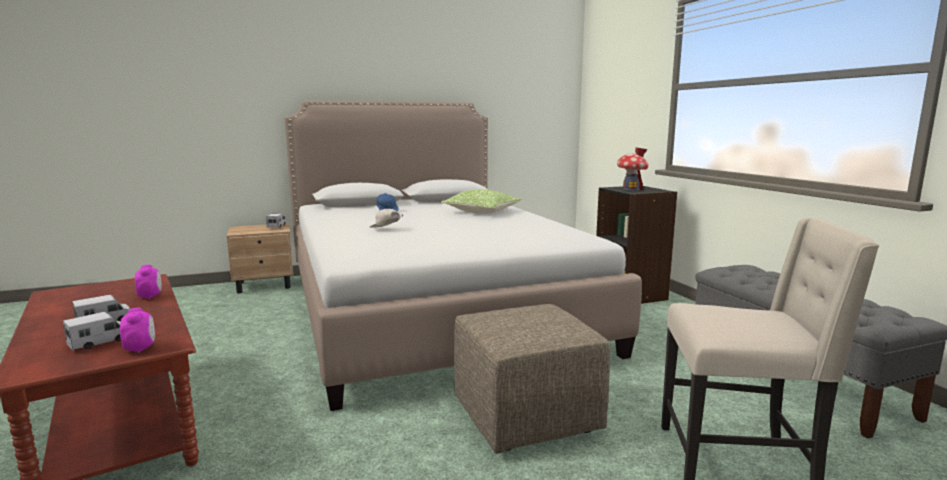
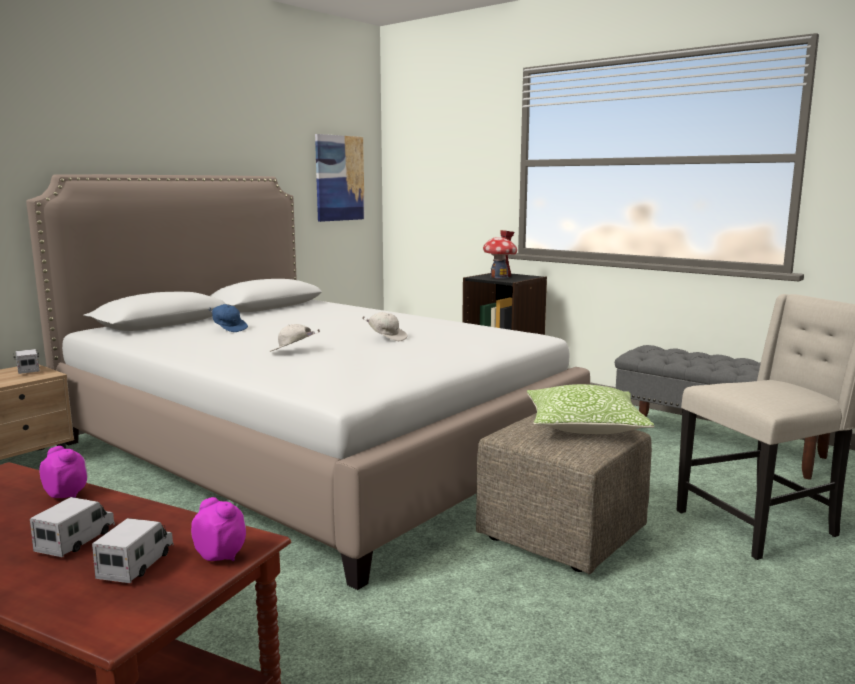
camera: 30 degrees left, 0 degrees up
pillow [440,190,522,214] -> pillow moved to [527,384,654,434]
none -> picture [315,134,365,222]
none -> white cap [362,312,408,341]

